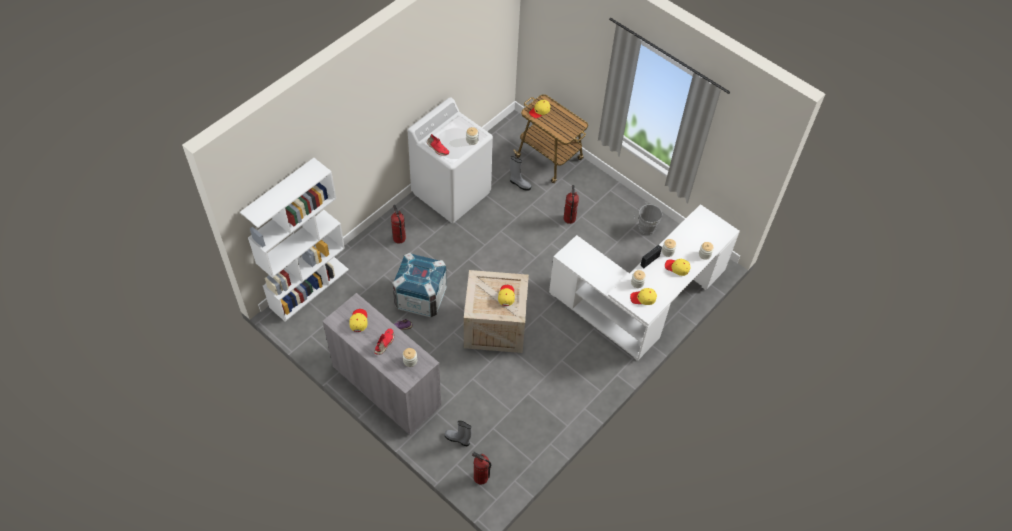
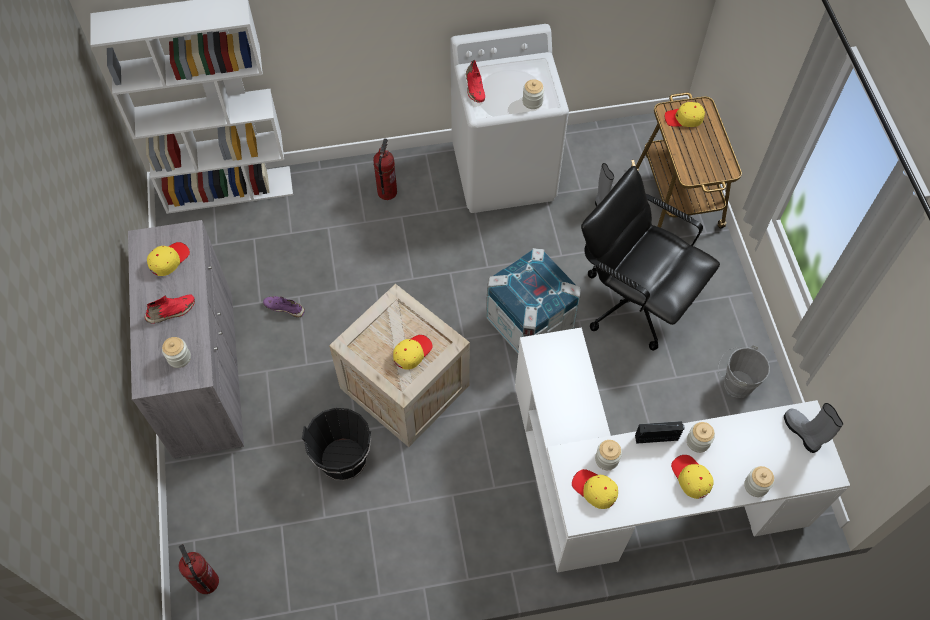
camera: 40 degrees right, 5 degrees up
crate [392,253,447,318] -> crate moved to [486,248,581,354]
grey boot [445,421,472,446] -> grey boot moved to [784,403,843,453]
fire extinguisher [563,185,579,224] -> black office chair [581,166,720,351]
none -> black bucket [302,408,371,481]

